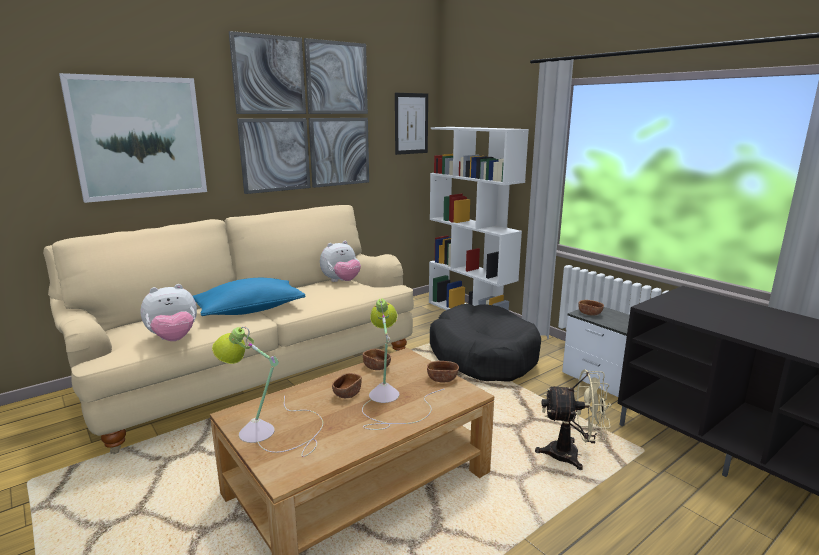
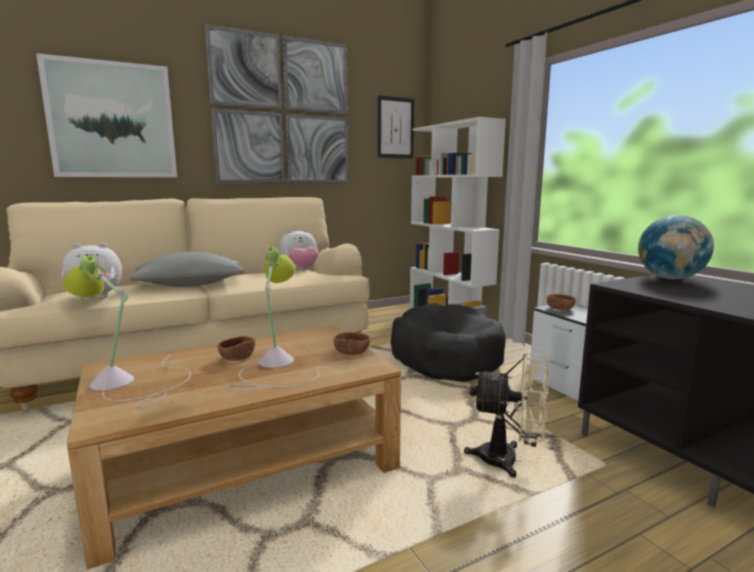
camera: 10 degrees right, 5 degrees down
blue pillow [193,278,306,316] -> grey pillow [130,252,245,287]
brown bowl [363,349,391,370] -> none
none -> globe [638,215,714,279]

